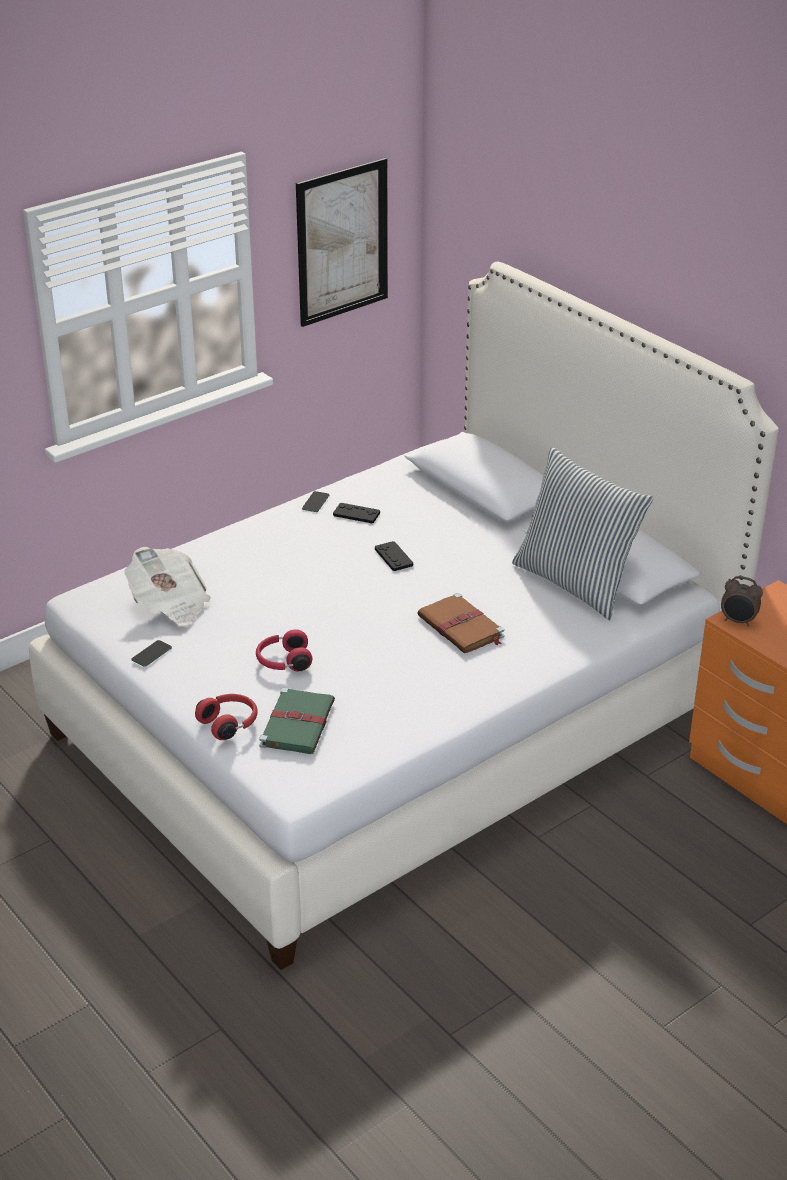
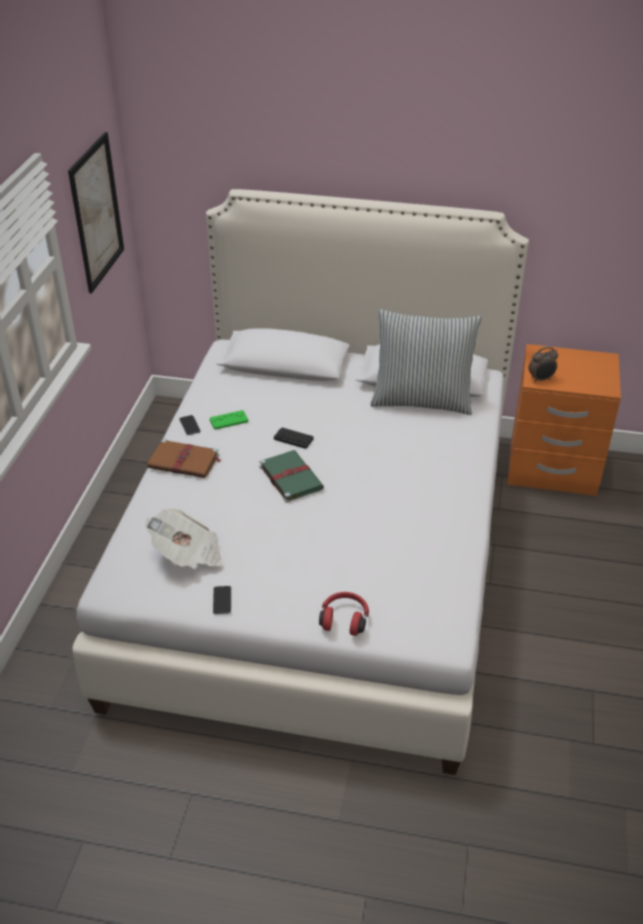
camera: 40 degrees left, 5 degrees up
red headphones [256,629,312,671] -> none
green book [259,688,335,754] -> green book moved to [260,450,324,503]
black game controller [333,503,380,523] -> green game controller [210,410,248,430]
brown book [418,593,504,653] -> brown book moved to [147,439,221,478]

